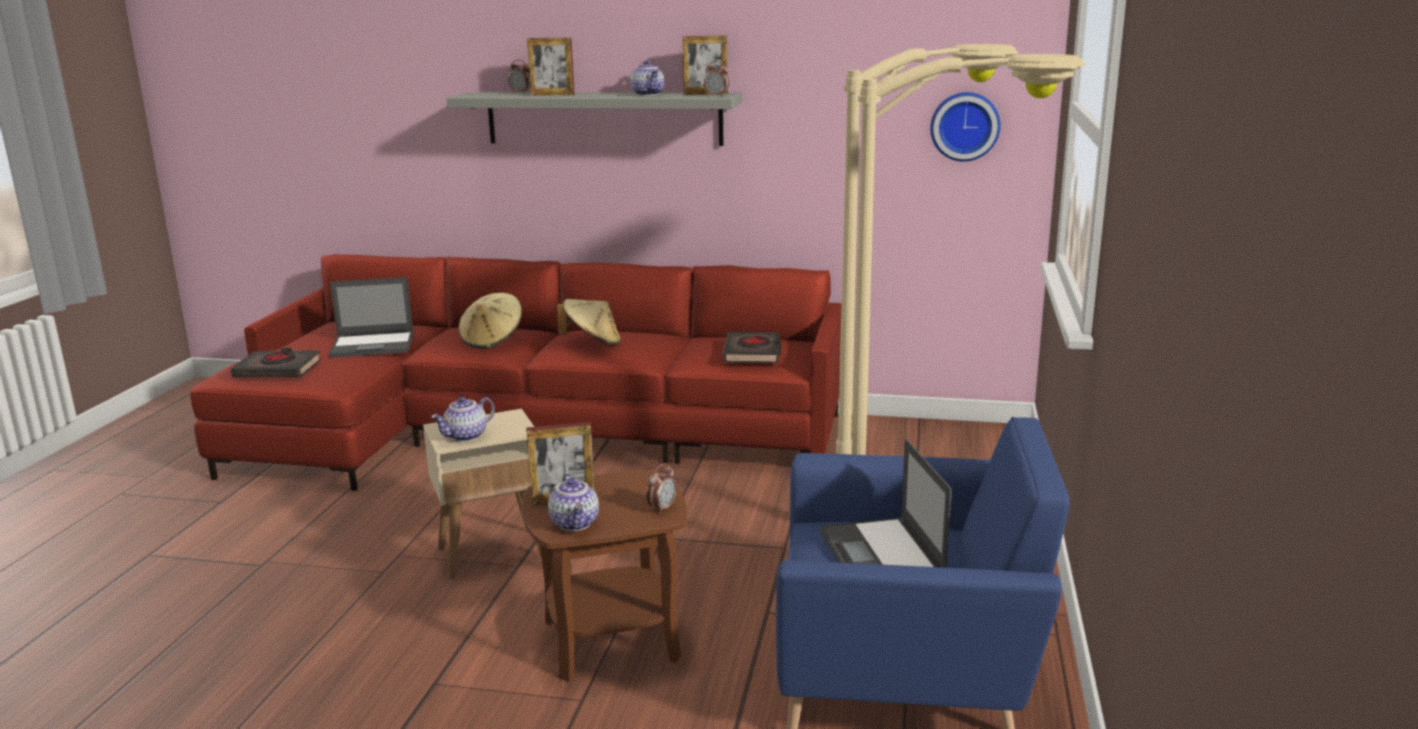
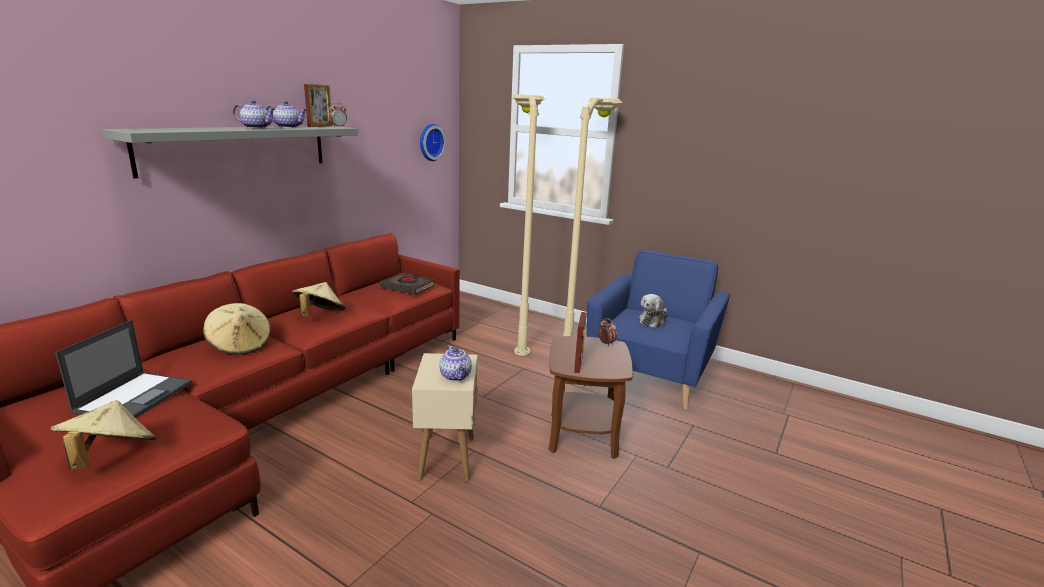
camera: 70 degrees left, 0 degrees up
black book [231,348,321,378] -> beige hat [50,400,156,470]
alarm clock [508,60,530,93] -> none
picture frame [527,38,575,95] -> none
teapot [548,474,599,531] -> teapot moved to [233,100,276,129]
laptop [820,439,952,568] -> plush toy [639,294,668,328]

